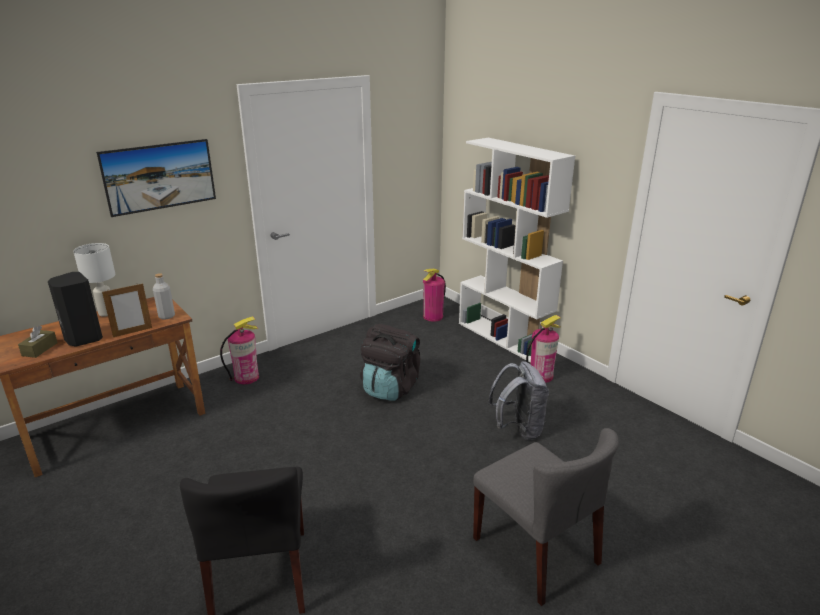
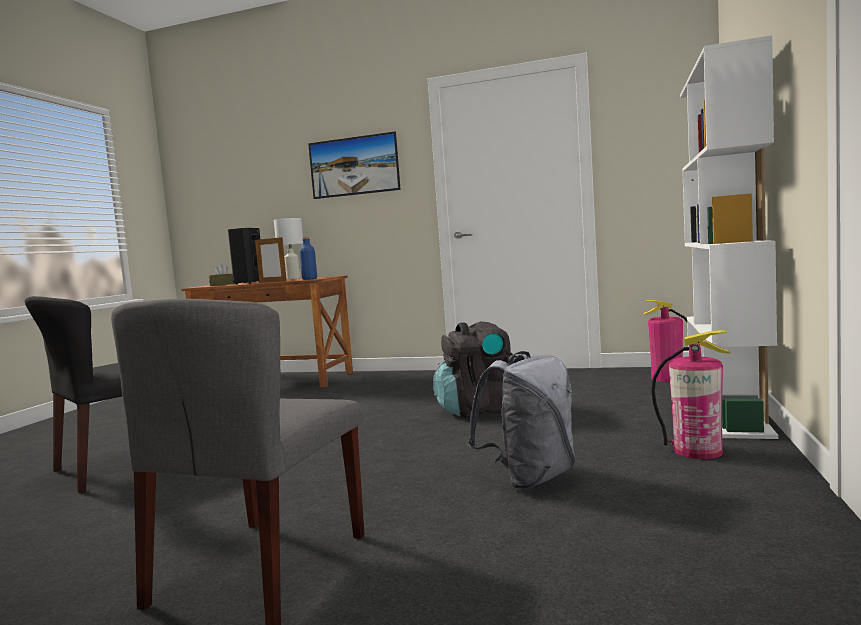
camera: 55 degrees right, 20 degrees down
grey bottle [153,273,175,320] -> blue bottle [299,237,317,280]
fire extinguisher [220,317,259,384] -> none

